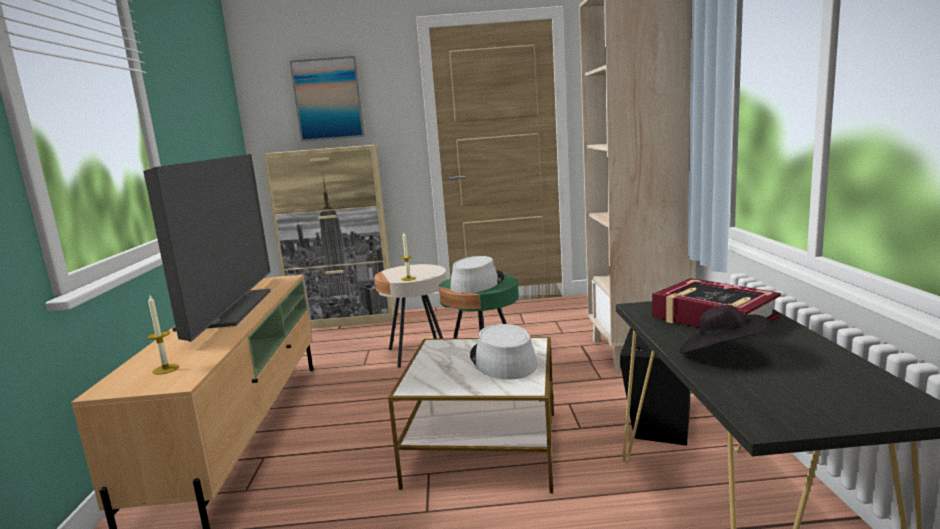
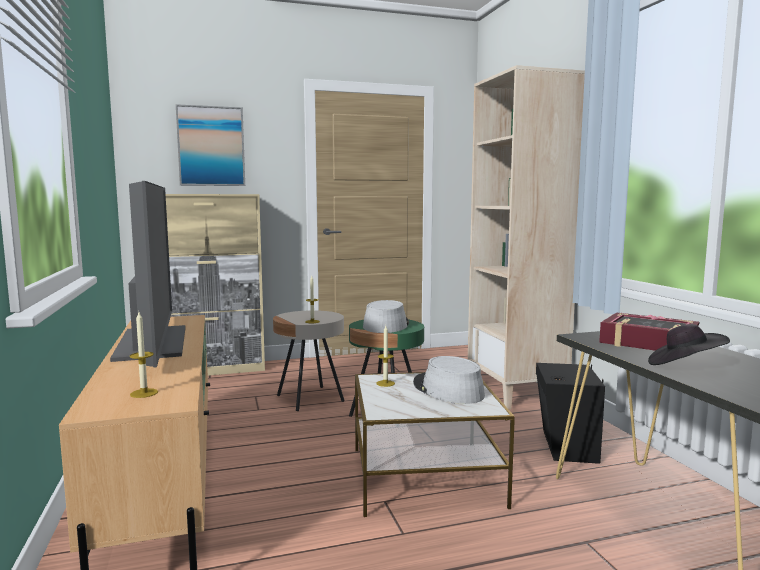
camera: 15 degrees left, 5 degrees down
none -> candle [376,326,395,387]

